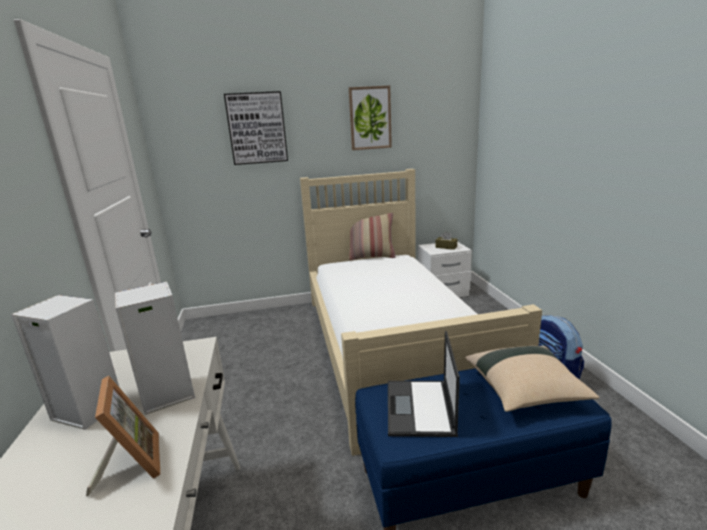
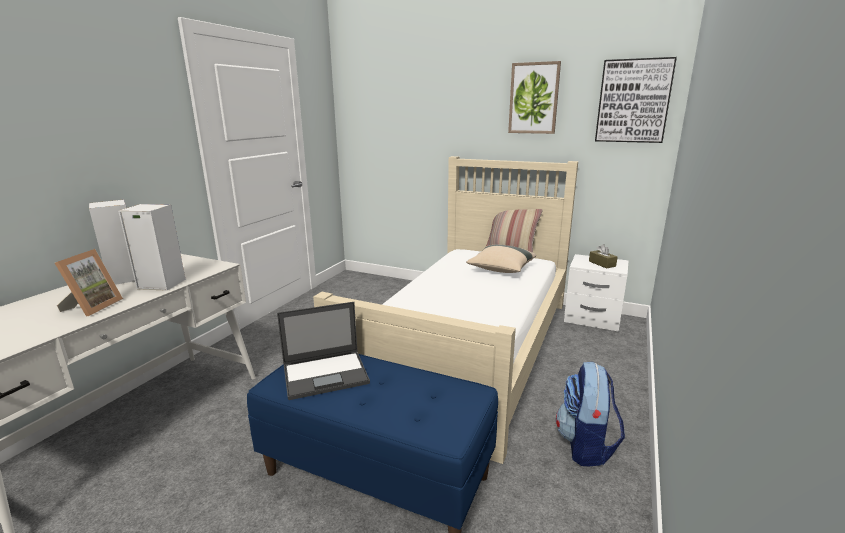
camera: 35 degrees right, 0 degrees up
picture [224,91,288,165] -> picture moved to [595,57,677,143]
laptop [388,331,460,437] -> laptop turned 150 degrees counterclockwise [277,302,370,400]
beige pillow [465,346,599,412] -> beige pillow moved to [466,244,536,273]

